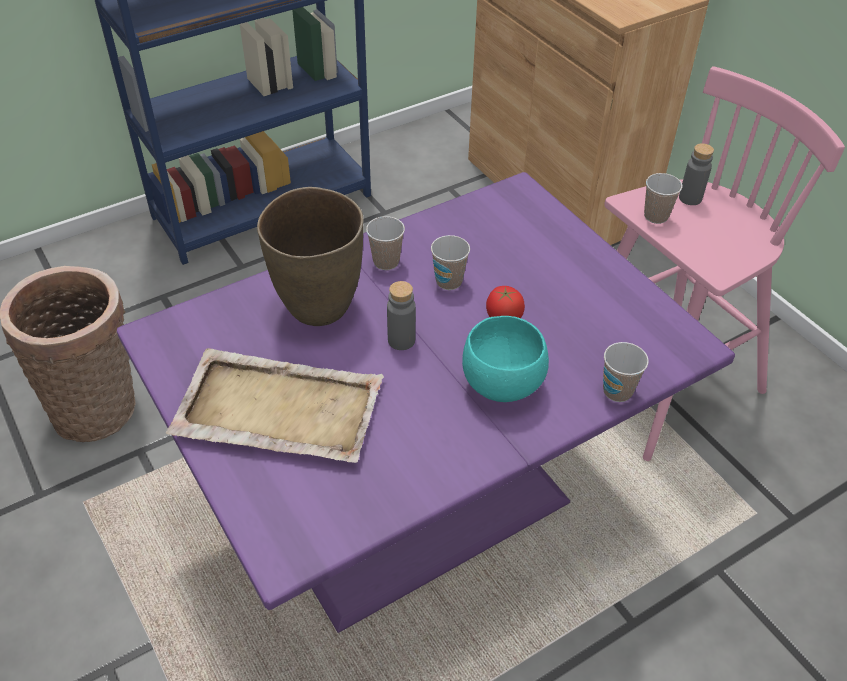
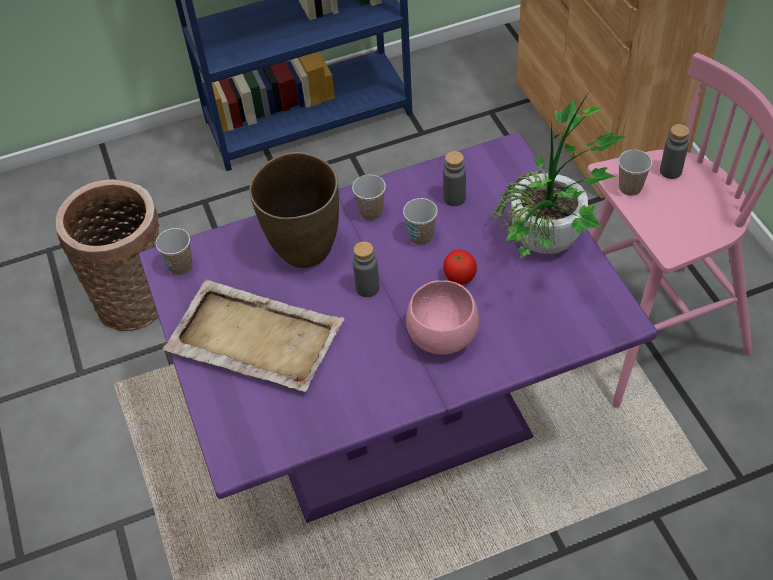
camera: 15 degrees right, 5 degrees up
turquoise bowl [462,316,549,402] -> pink bowl [406,280,479,355]
cup [603,342,649,402] -> cup moved to [156,228,192,275]
none -> grey bottle [443,151,466,206]
none -> potted plant [491,92,626,258]

